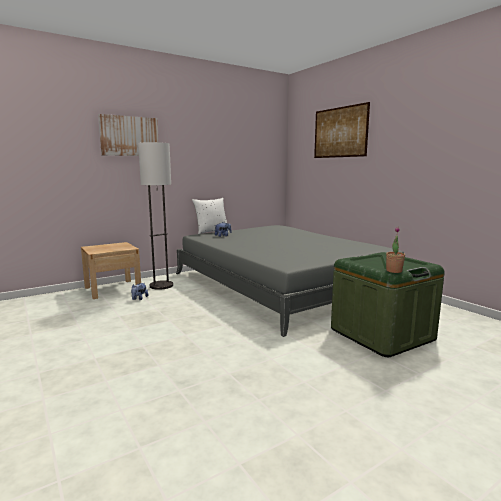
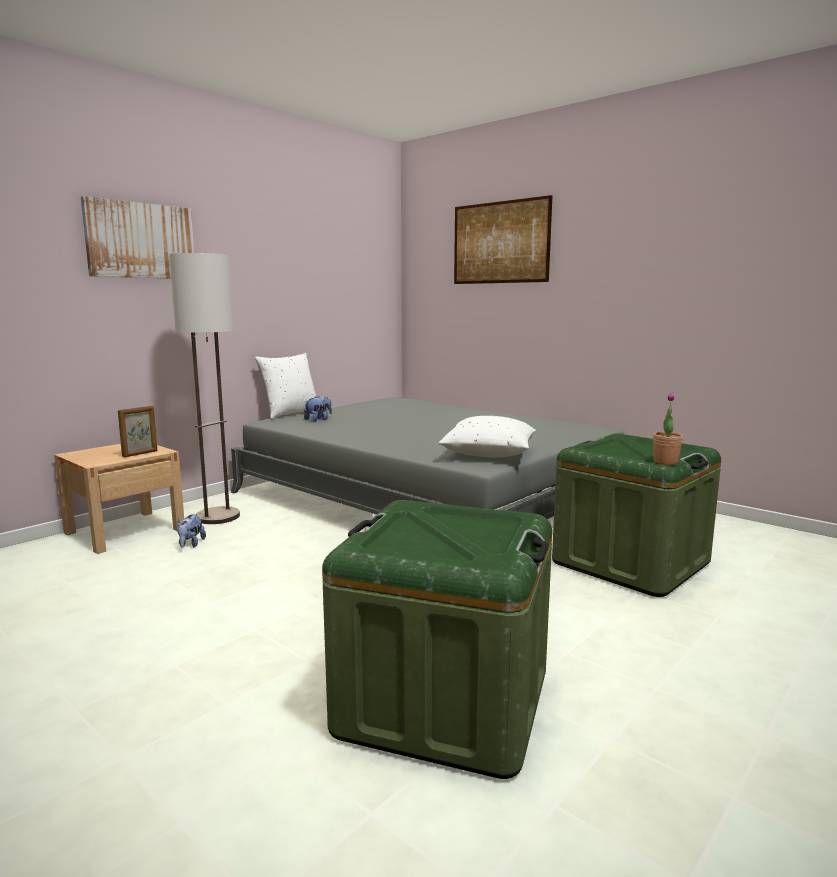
camera: 15 degrees left, 0 degrees up
none -> picture frame [118,406,157,457]
none -> green storage box [322,500,552,779]
none -> white pillow [439,416,536,457]

